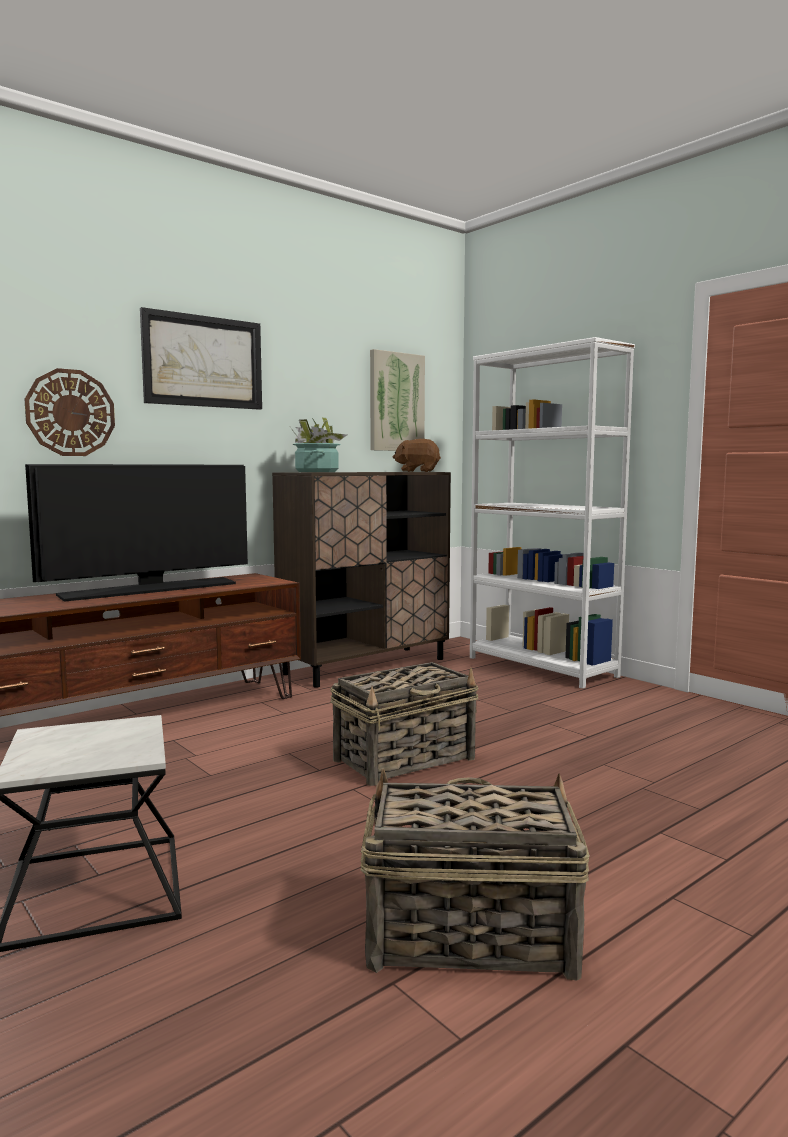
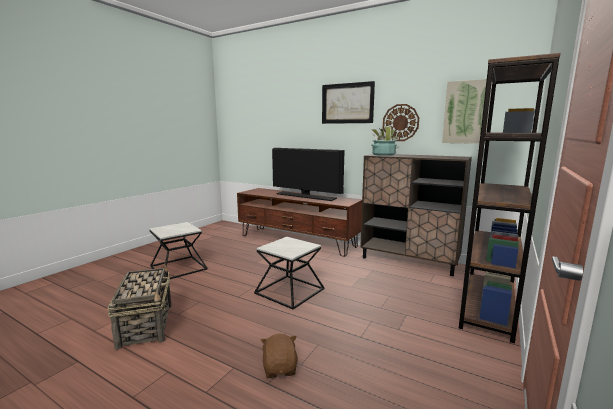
camera: 70 degrees right, 5 degrees up
wall clock [24,368,115,456] -> wall clock moved to [383,104,419,141]
basket [330,662,479,786] -> side table [254,237,324,309]
brown plush toy [393,439,441,472] -> brown plush toy moved to [261,334,298,378]
white bookcase [470,337,635,689] -> brown bookcase [459,53,561,344]

